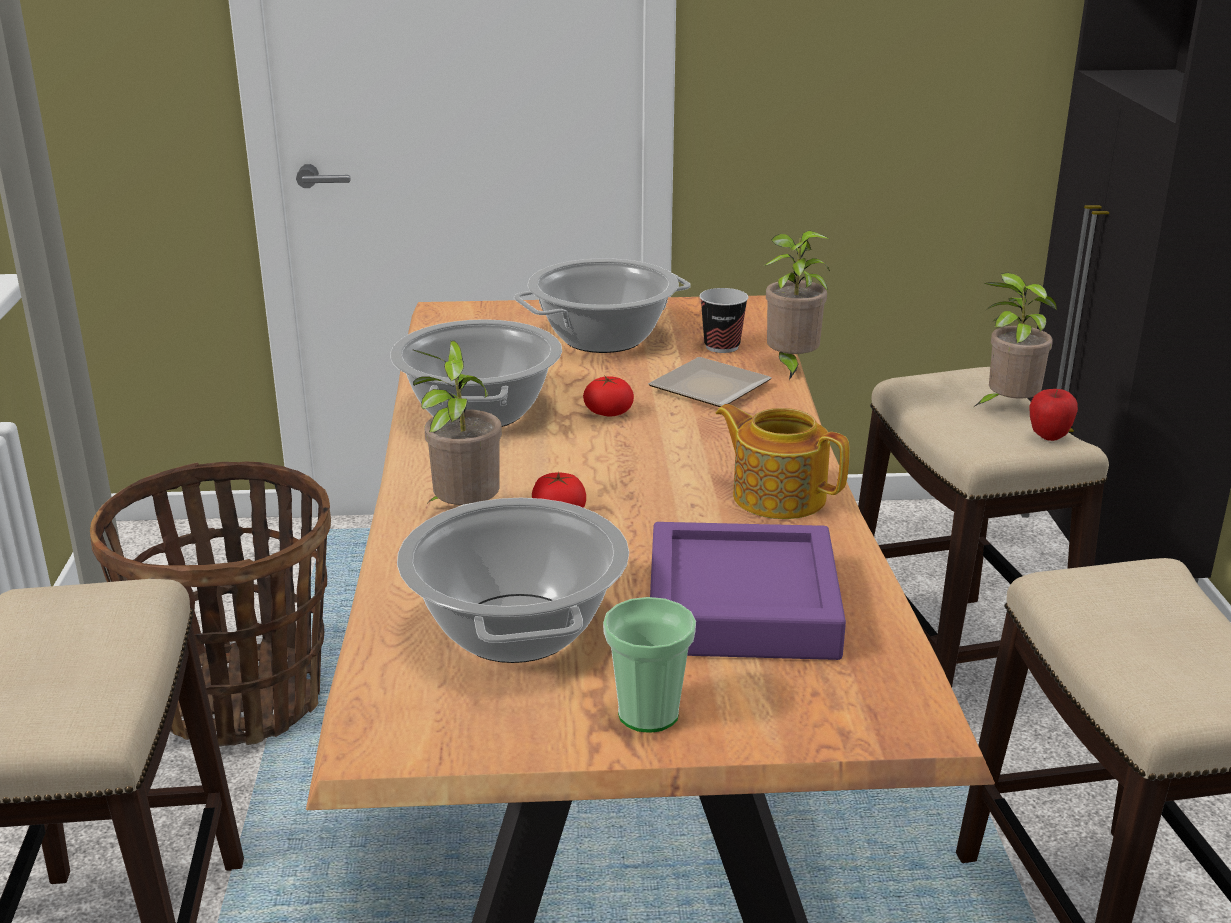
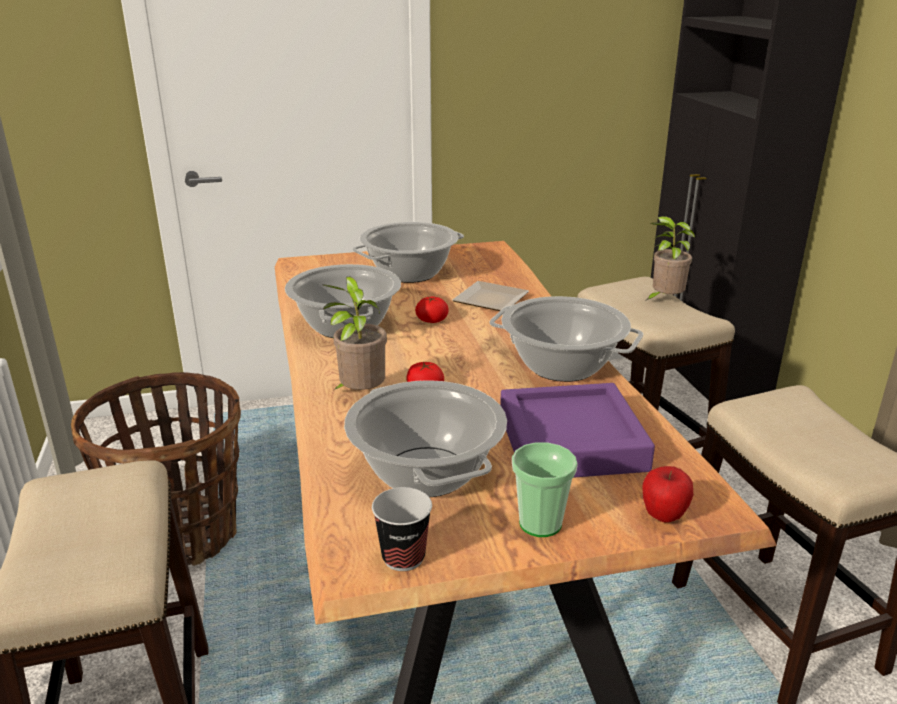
camera: 10 degrees left, 0 degrees up
cup [700,288,748,353] -> cup moved to [372,487,432,571]
teapot [716,404,850,519] -> cooking pot [489,296,643,382]
potted plant [765,231,830,380] -> none
apple [1029,389,1078,441] -> apple moved to [642,466,693,523]

